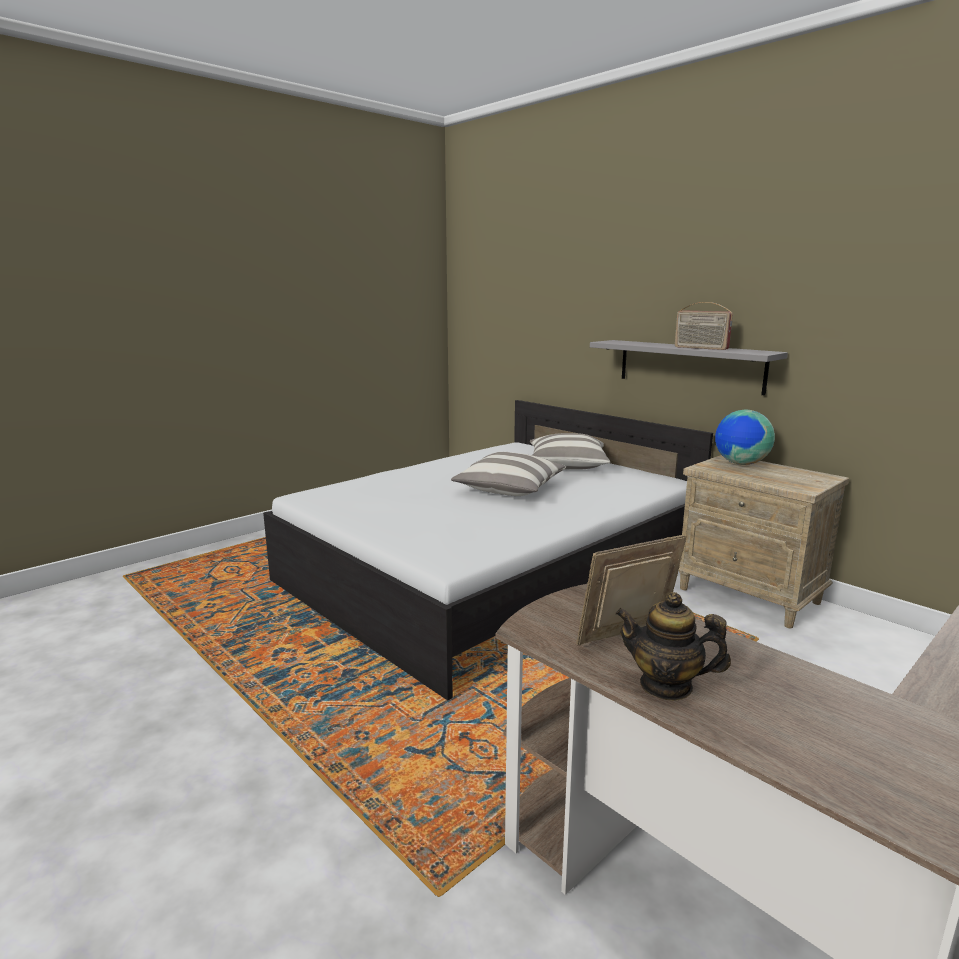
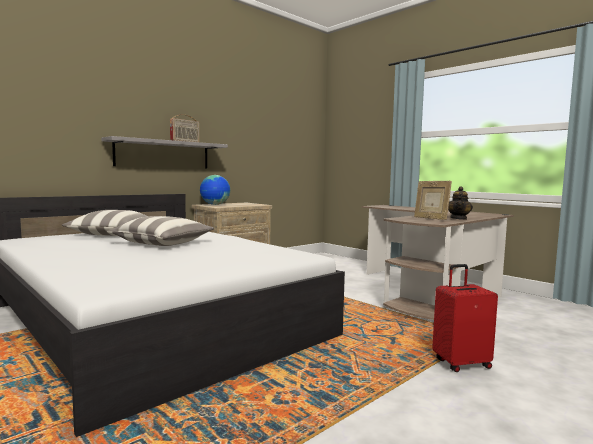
camera: 90 degrees left, 10 degrees down
none -> red suitcase [432,264,498,372]

